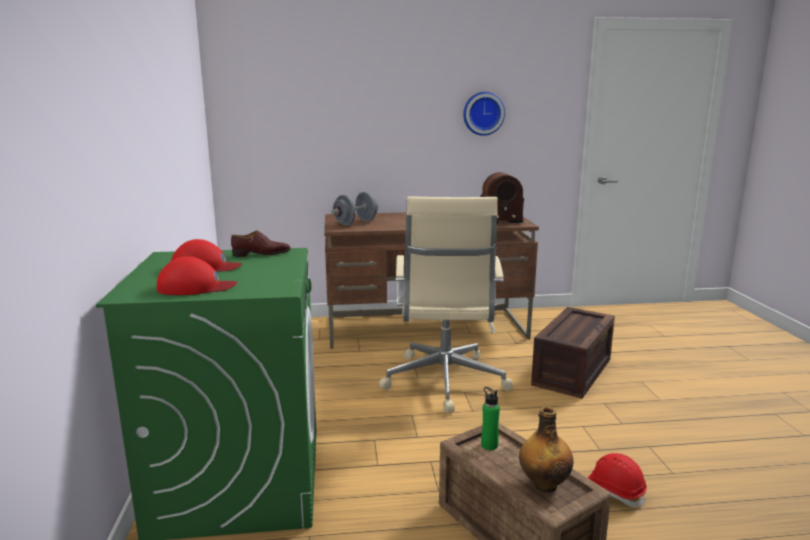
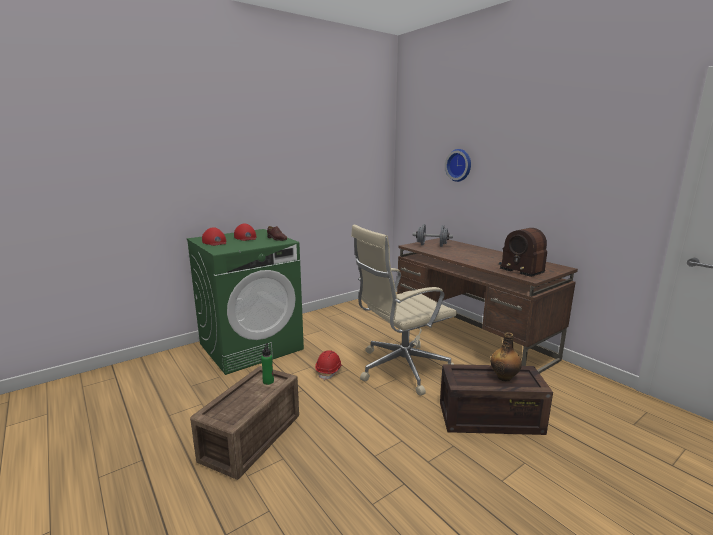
camera: 60 degrees right, 0 degrees up
wall clock [463,92,505,136] -> wall clock moved to [445,149,471,182]
bottle [519,406,573,493] -> bottle moved to [490,332,522,381]
red hard hat [587,453,647,507] -> red hard hat moved to [315,350,342,381]

